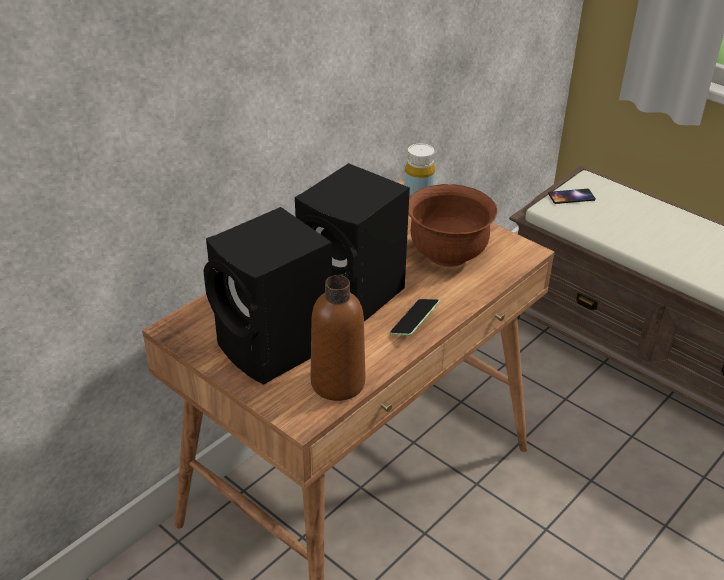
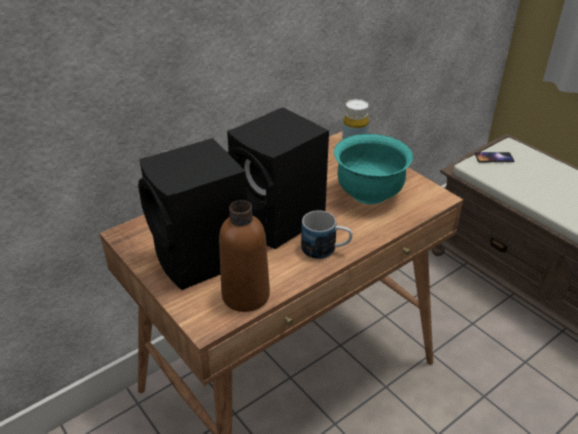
camera: 10 degrees right, 0 degrees up
phone [390,299,440,336] -> mug [301,210,353,259]
brown bowl [408,184,498,267] -> turquoise bowl [334,134,413,204]

